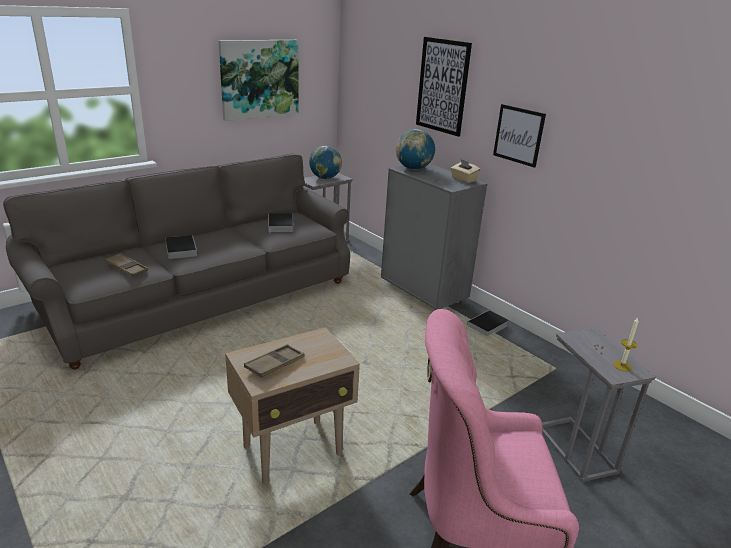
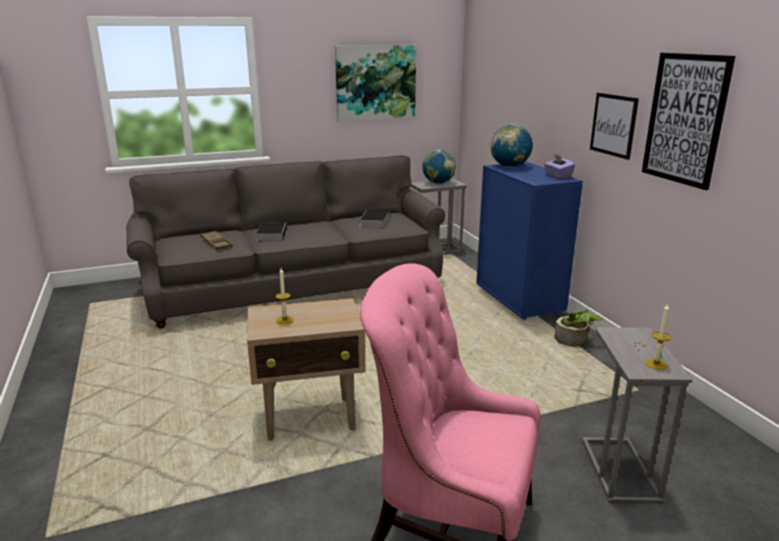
camera: 20 degrees right, 5 degrees down
brown tray [244,344,305,378] -> candle [275,268,294,324]
grey cabinet [381,164,487,310] -> blue cabinet [476,162,583,320]
picture [416,37,472,137] -> picture moved to [642,53,735,190]
beige tissue box [451,159,480,183] -> purple tissue box [544,154,575,179]
book [465,310,509,336] -> potted plant [554,309,605,347]

